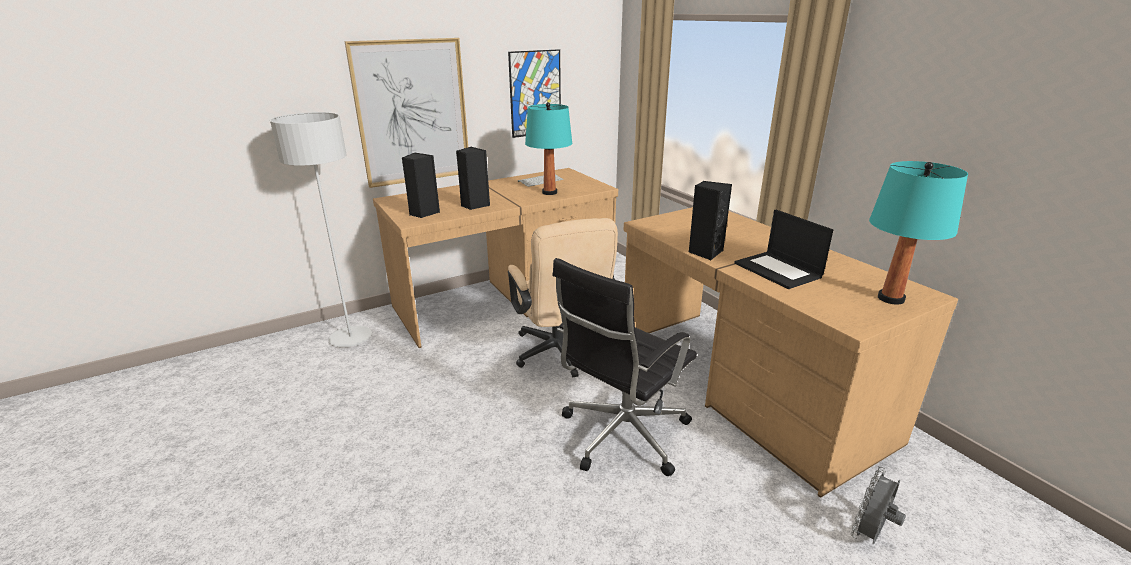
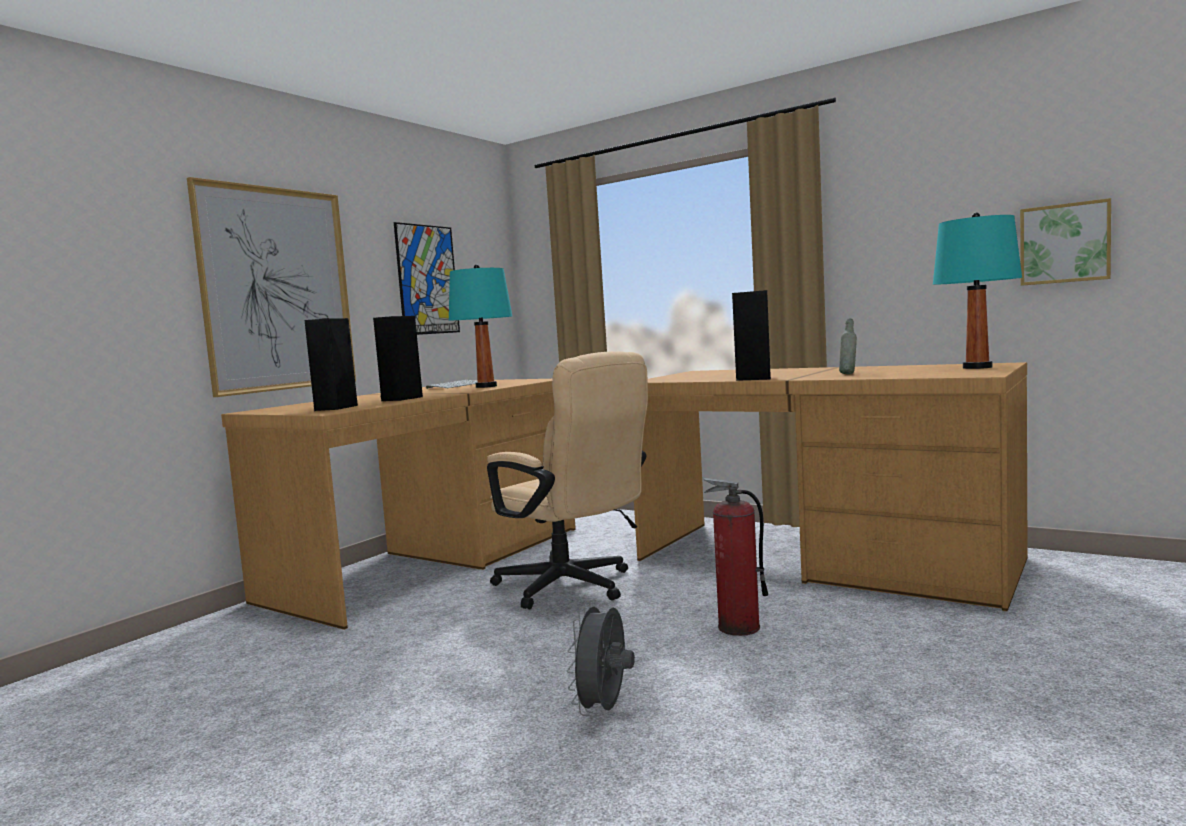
camera: 25 degrees left, 20 degrees down
grey floor lamp [270,112,372,347] -> none
black office chair [552,258,697,476] -> fire extinguisher [703,478,768,636]
laptop [734,210,833,289] -> grey bottle [839,319,857,374]
grey fan [851,467,906,544] -> grey fan moved to [567,600,635,716]
none -> picture [1020,198,1111,286]

